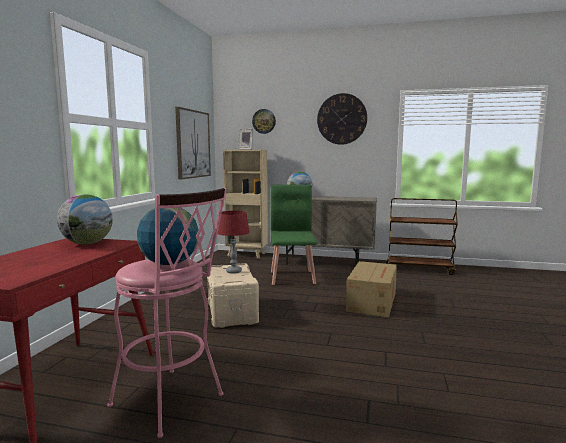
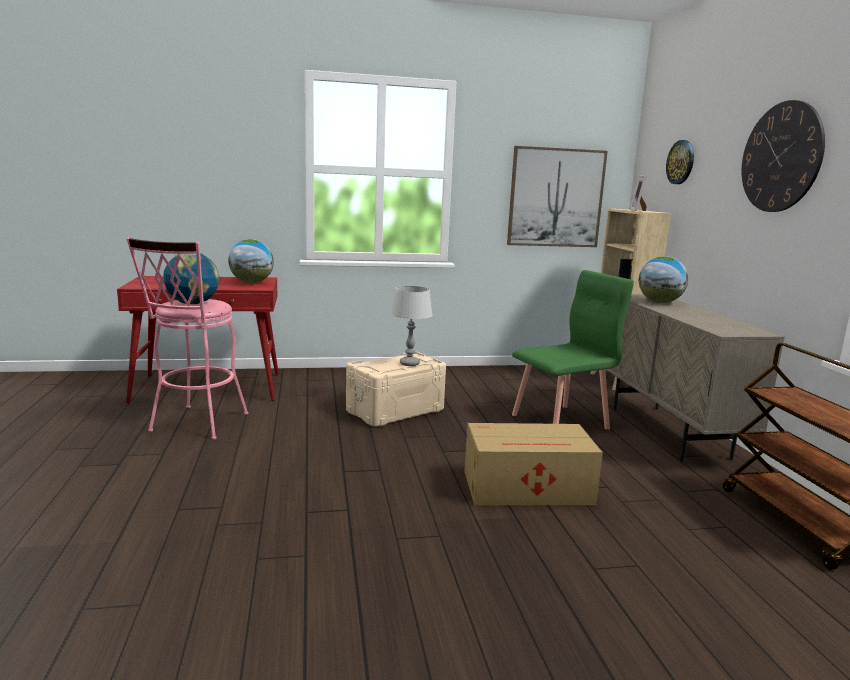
camera: 65 degrees right, 5 degrees up
red table lamp [217,211,250,274] -> grey table lamp [390,286,433,366]

